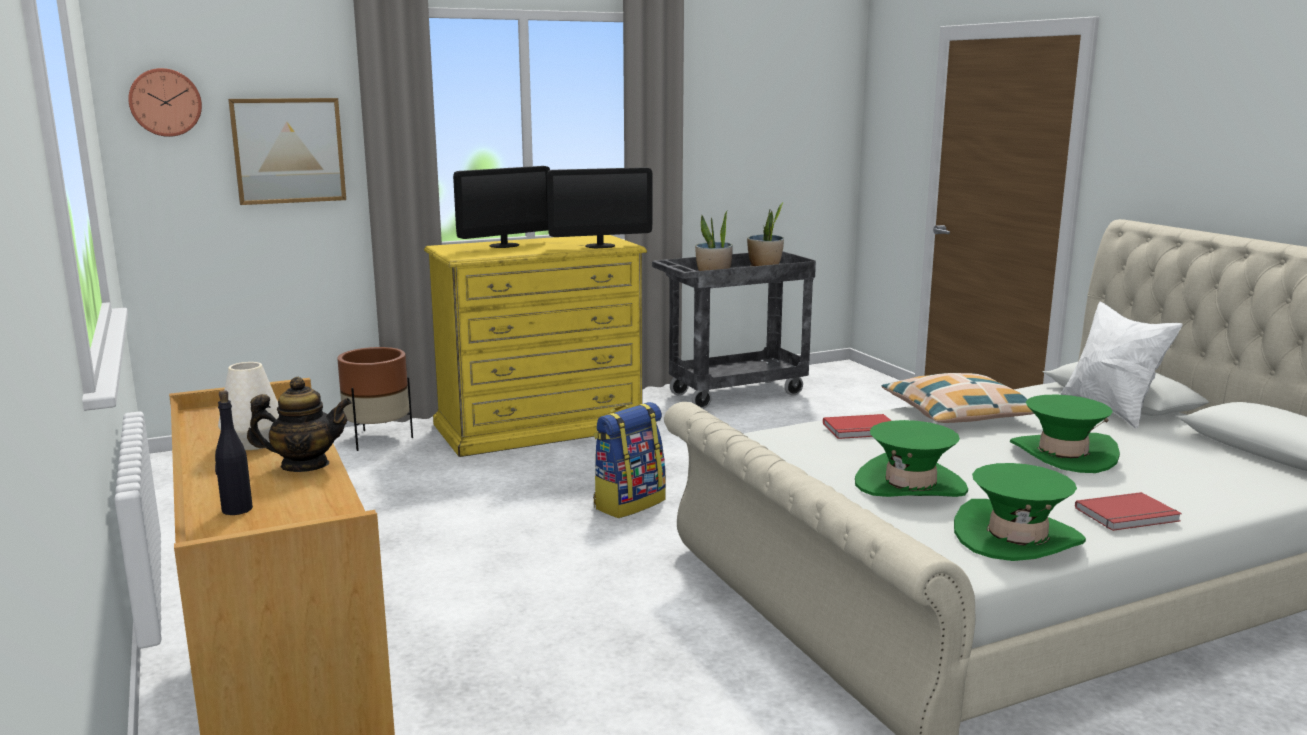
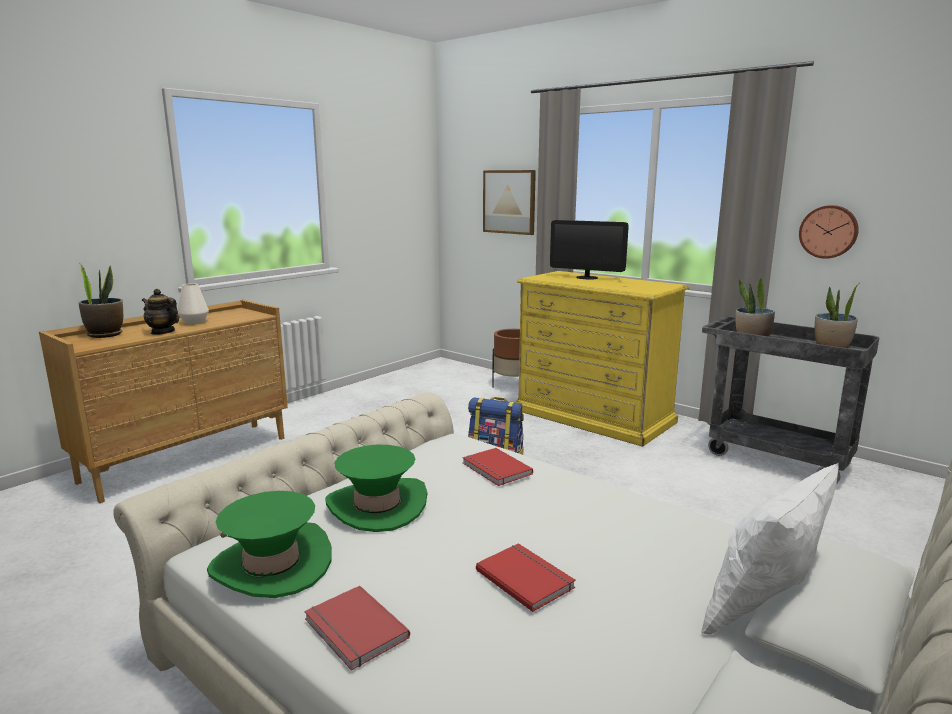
camera: 65 degrees right, 0 degrees up
wall clock [128,68,202,137] -> wall clock moved to [799,205,859,259]
black bottle [215,390,253,515] -> potted plant [79,263,123,338]
teapot [247,377,352,472] -> teapot turned 150 degrees clockwise [142,289,179,335]
monitor [547,167,652,248] -> none
pillow [882,373,1034,423] -> none
green hat [1010,395,1120,473] -> red book [476,543,576,612]

